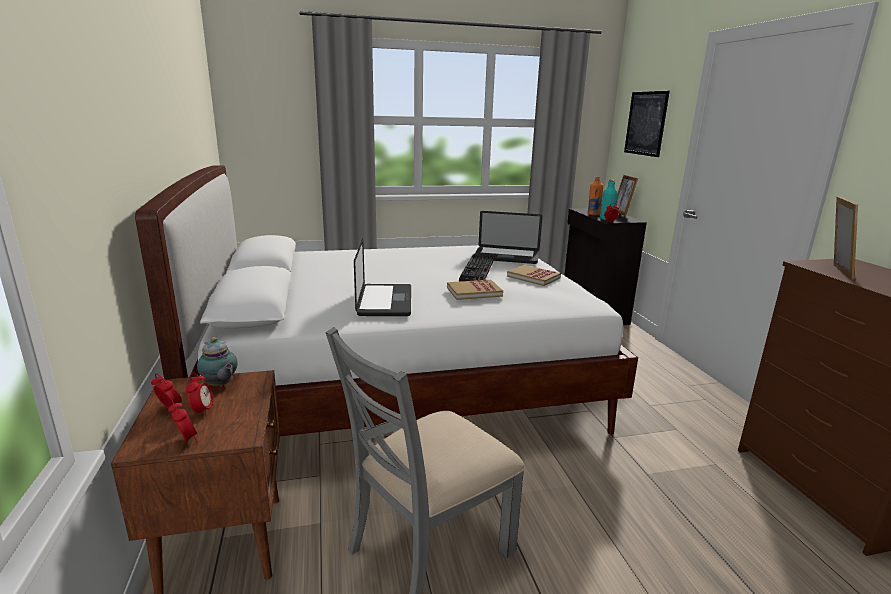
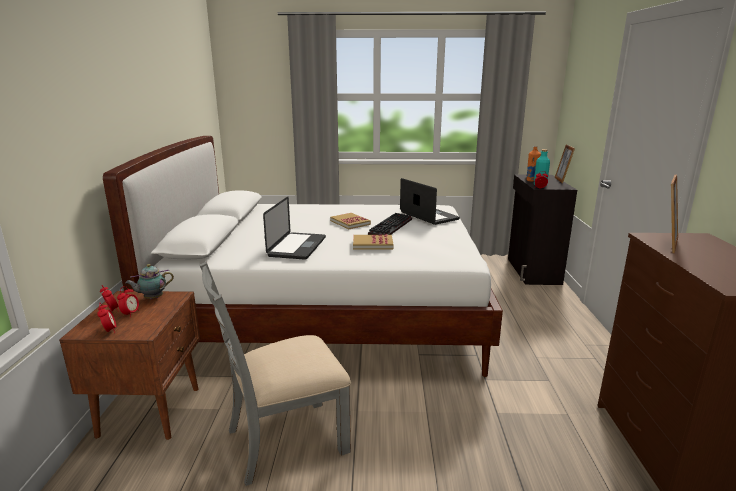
camera: 15 degrees right, 0 degrees up
teapot [197,337,238,387] -> teapot turned 90 degrees clockwise [125,264,174,299]
laptop [474,211,542,264] -> laptop turned 150 degrees counterclockwise [400,178,460,225]
book [507,265,561,286] -> book moved to [330,213,371,229]
picture [624,91,670,157] -> none

